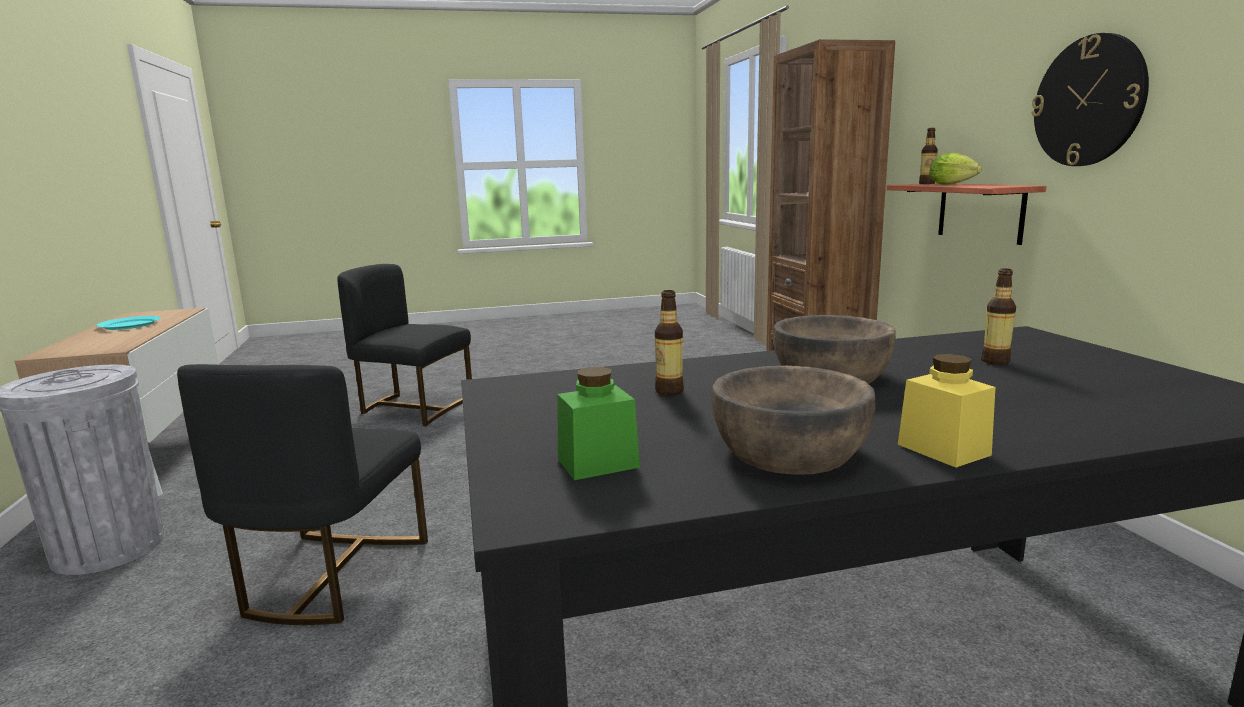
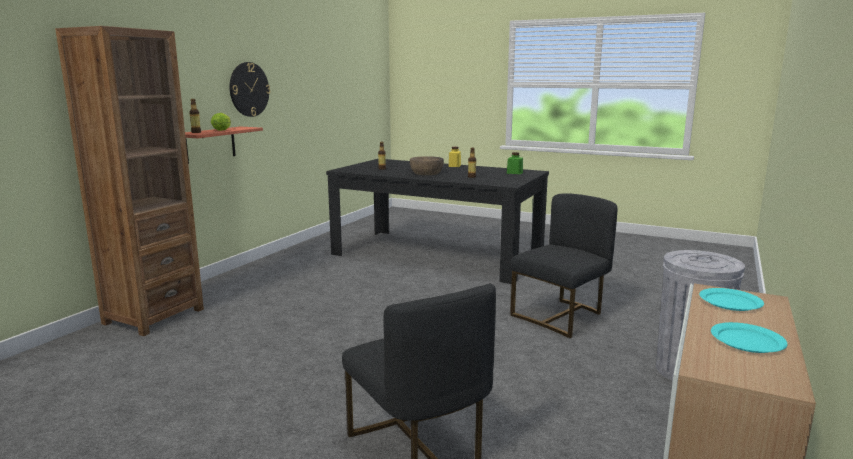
camera: 140 degrees left, 0 degrees up
brown bowl [711,366,876,475] -> none
none -> turquoise plate [699,288,764,311]

